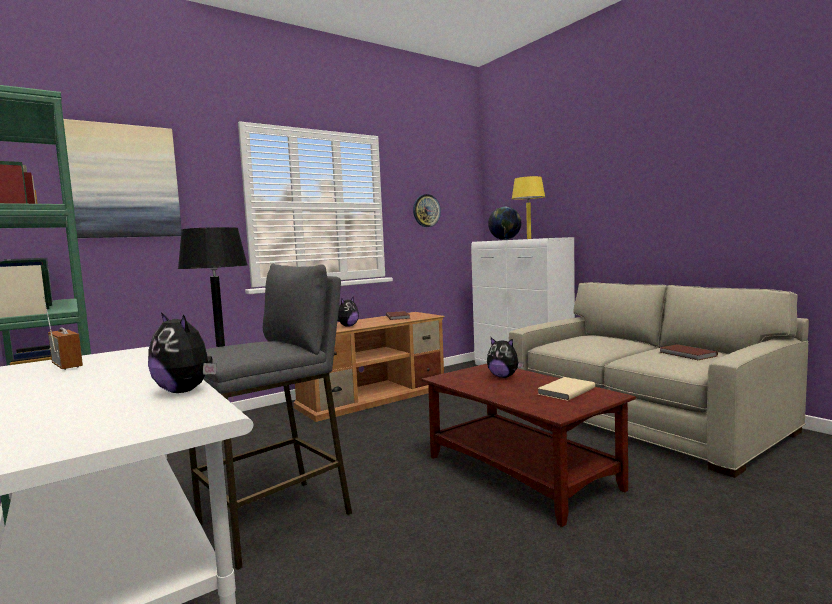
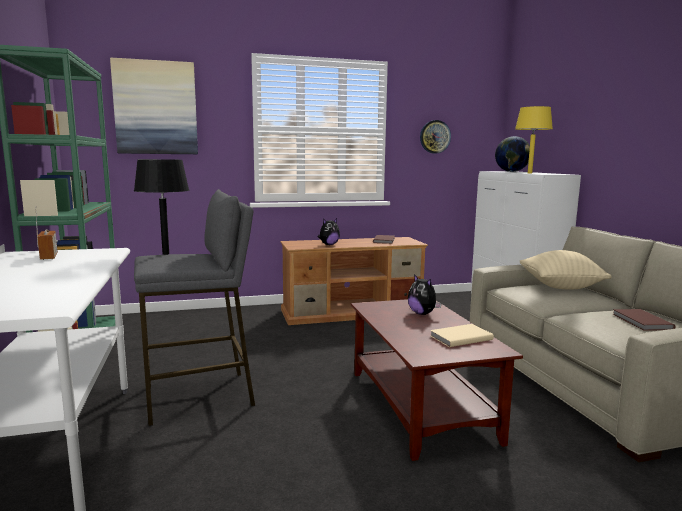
camera: 20 degrees right, 5 degrees up
plush toy [148,312,216,393] -> none
none -> beige pillow [520,250,612,289]

